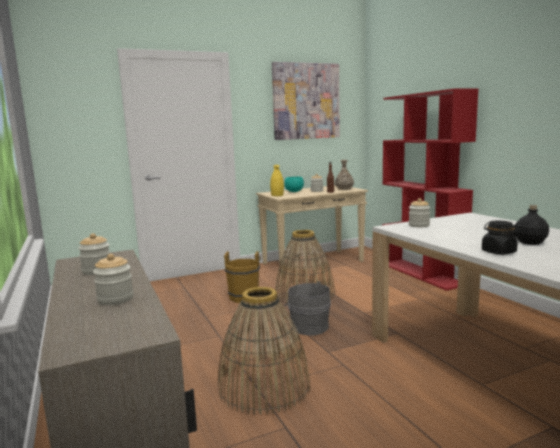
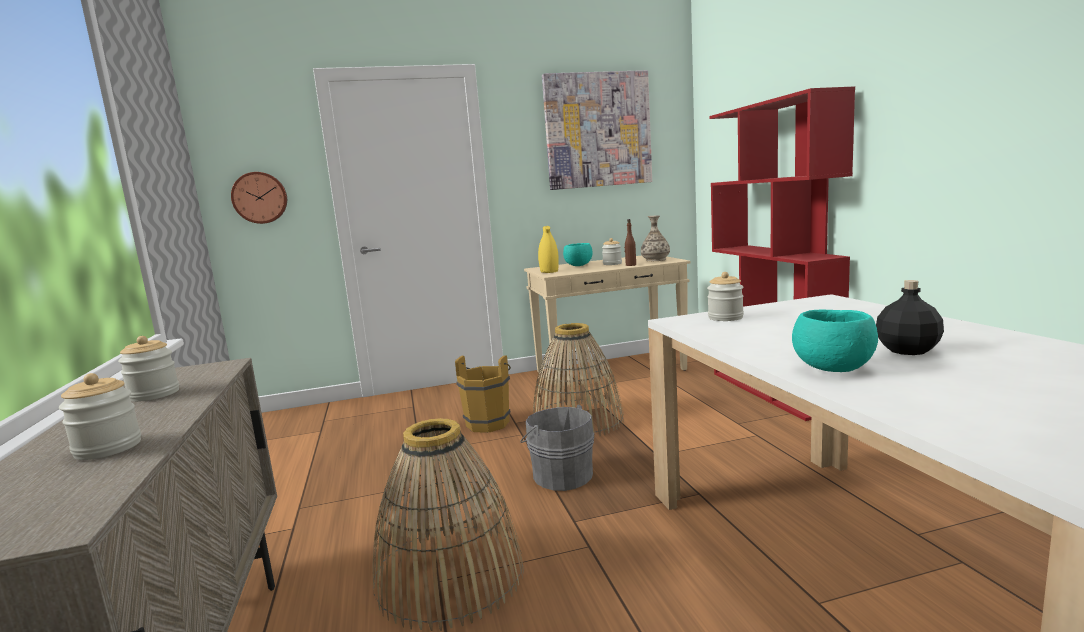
camera: 10 degrees right, 0 degrees up
black jar [482,220,518,255] -> turquoise bowl [792,310,878,372]
none -> wall clock [231,172,287,224]

